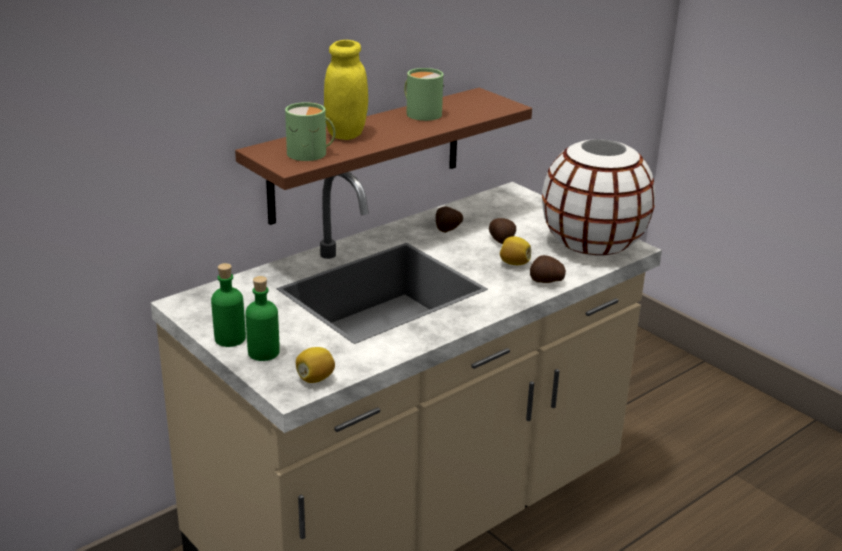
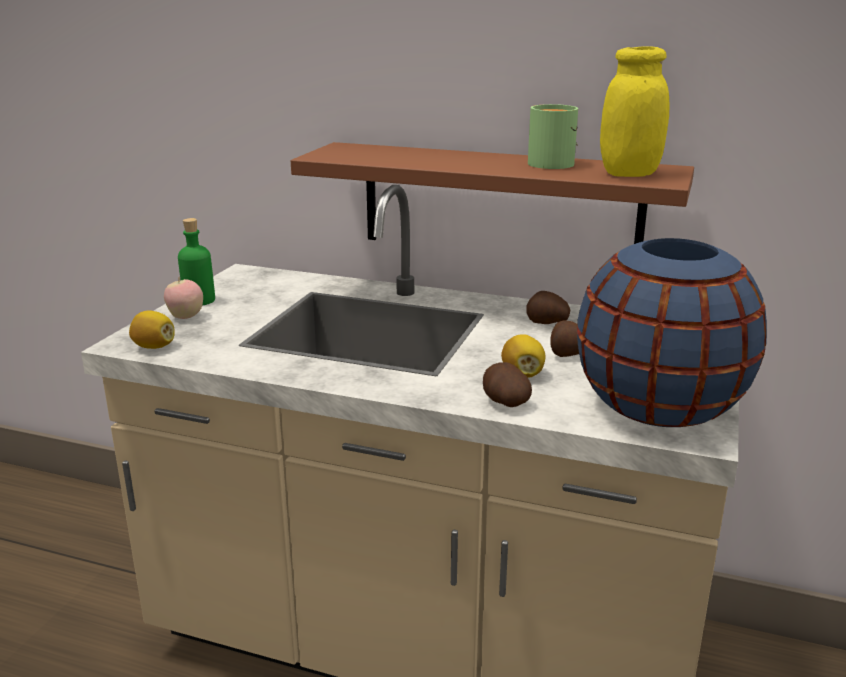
camera: 60 degrees right, 5 degrees down
green bottle [245,276,280,361] -> apple [164,278,203,319]
green mug [285,102,336,161] -> none
yellow jar [324,40,368,140] -> yellow jar moved to [600,46,669,177]
white vase [542,139,655,256] -> blue vase [577,238,767,427]

